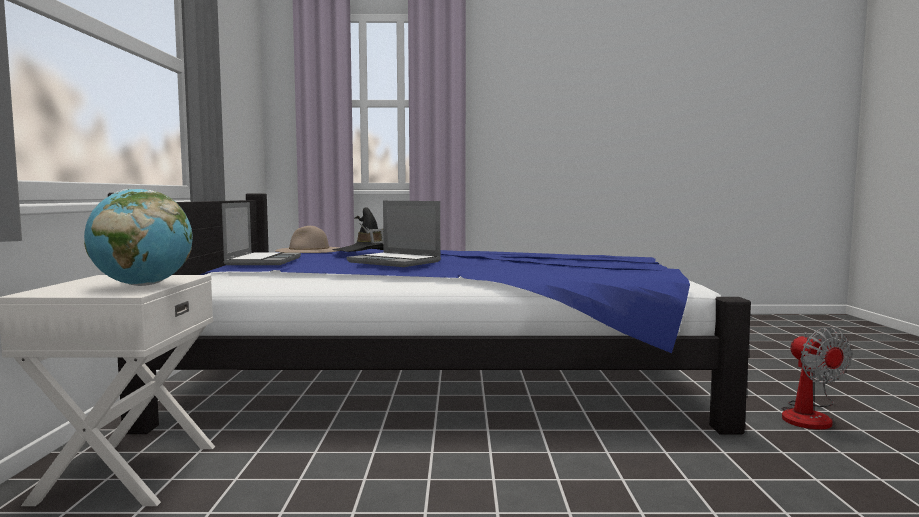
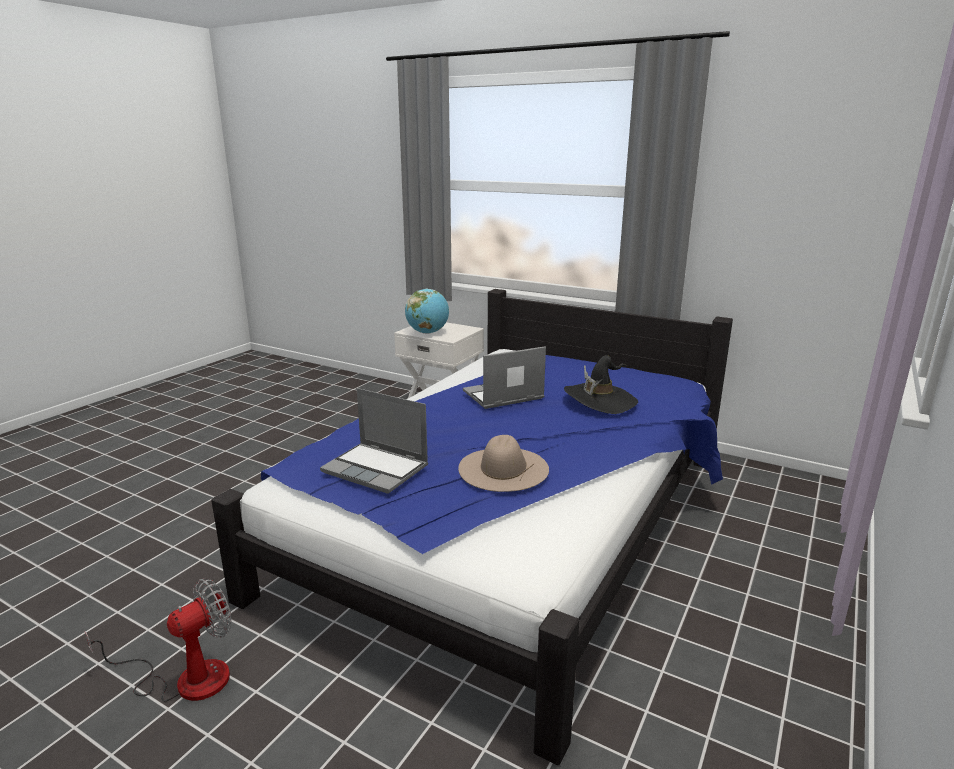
camera: 120 degrees right, 15 degrees up
laptop [222,202,301,265] -> laptop moved to [320,388,428,494]
beige hat [275,226,339,253] -> beige hat moved to [458,435,549,492]
fan [781,327,852,429] -> fan turned 120 degrees clockwise [85,578,231,701]

